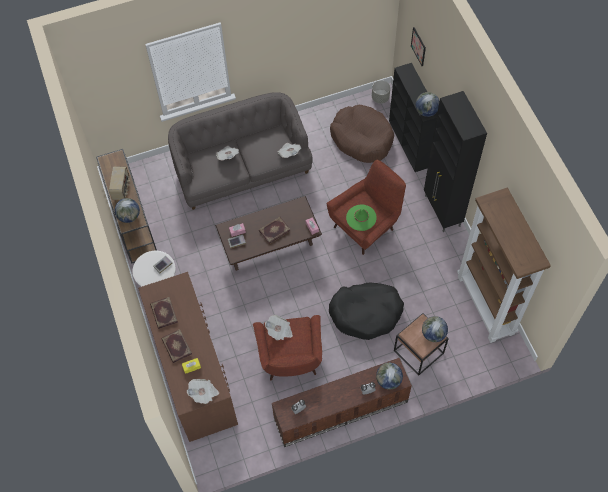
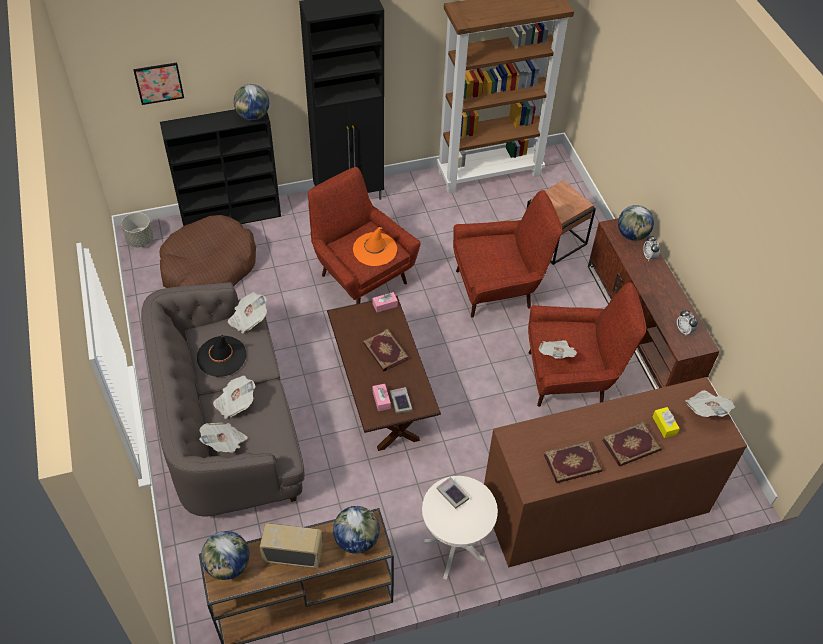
camera: 90 degrees left, 10 degrees down
black dog bed [329,283,404,340] -> red armchair [453,190,562,318]
green hat [346,204,377,231] -> orange hat [353,227,397,266]
globe [422,316,448,342] -> globe moved to [201,531,250,580]
none -> black hat [197,335,247,377]
none -> newspaper [199,423,247,453]

